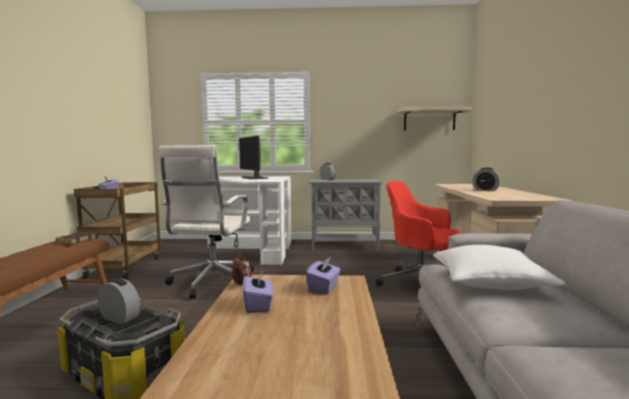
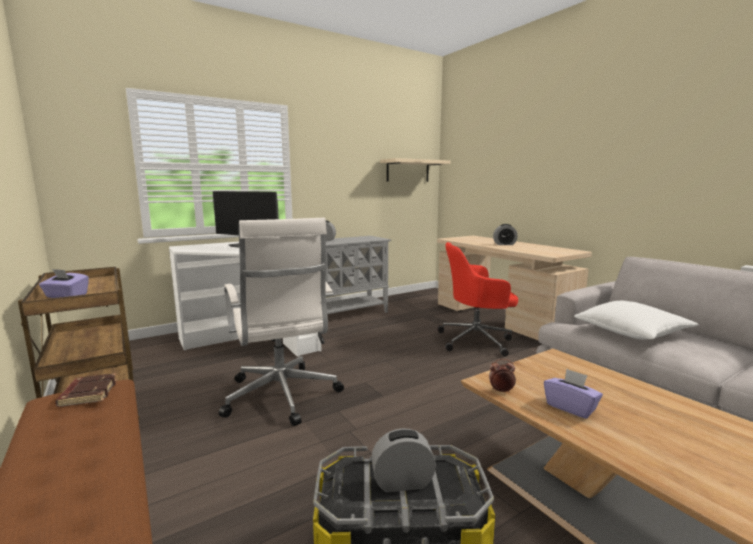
camera: 35 degrees left, 5 degrees up
purple tissue box [306,257,341,294] -> none

